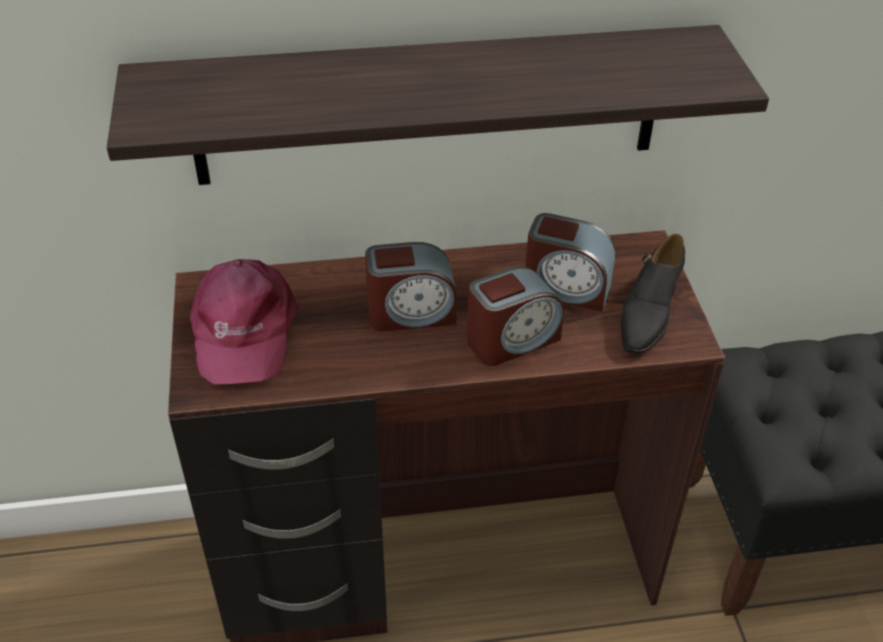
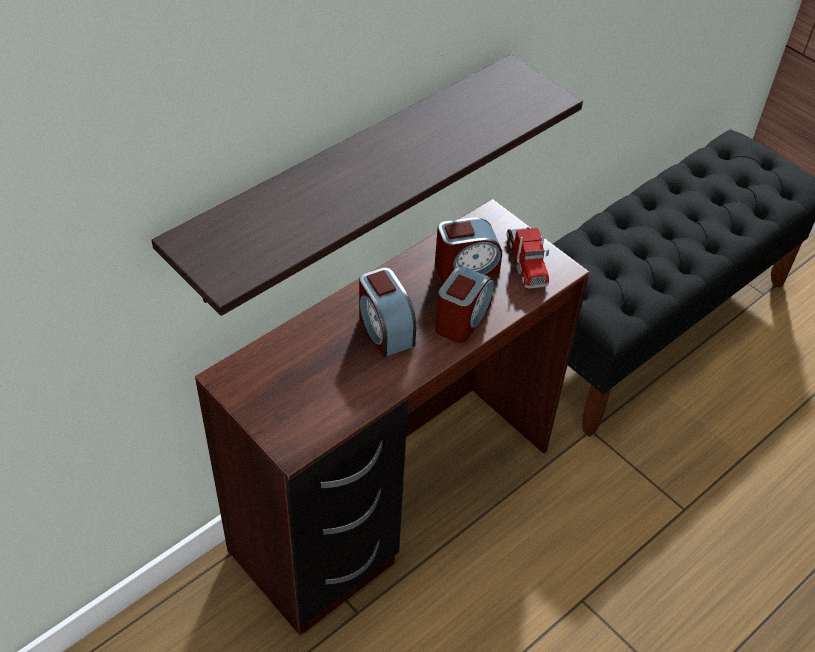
camera: 35 degrees left, 5 degrees up
pink cap [190,259,298,385] -> none
alarm clock [365,242,457,331] -> alarm clock turned 105 degrees clockwise [359,268,416,357]
black shoe [621,234,685,354] -> toy truck [507,227,549,289]

